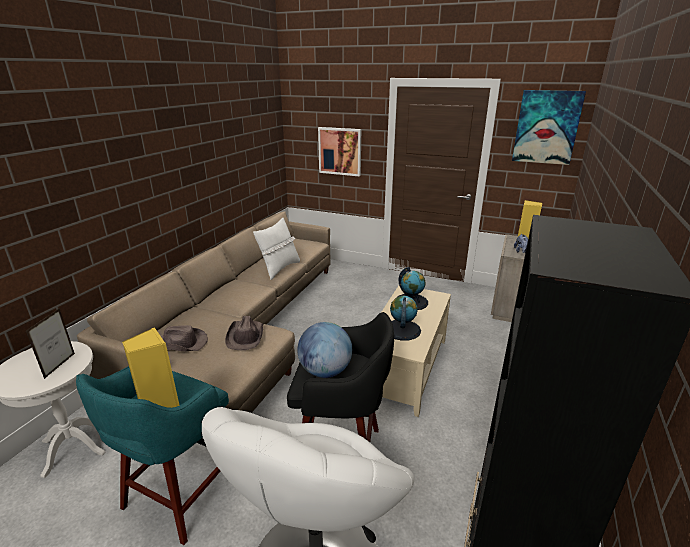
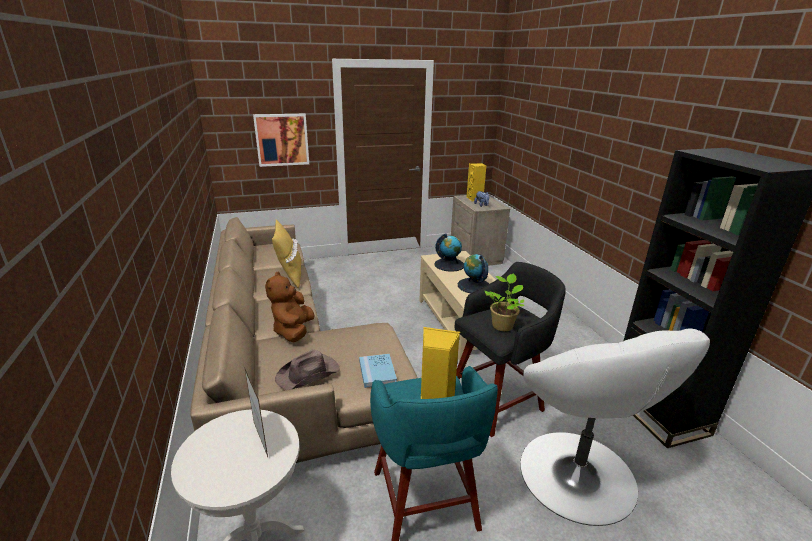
camera: 40 degrees left, 0 degrees up
brown hat [225,316,264,350] -> none
white pillow [253,218,300,280] -> yellow pillow [272,219,301,289]
globe [297,322,352,378] -> potted plant [485,274,524,331]
picture [512,90,586,165] -> none
none -> brown plush toy [265,272,315,342]
none -> blue book [359,354,397,388]

